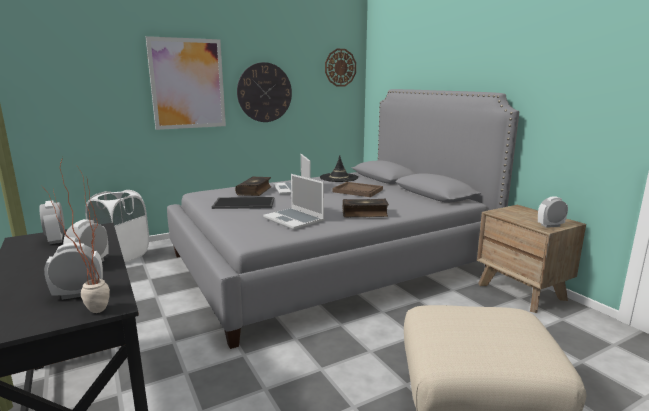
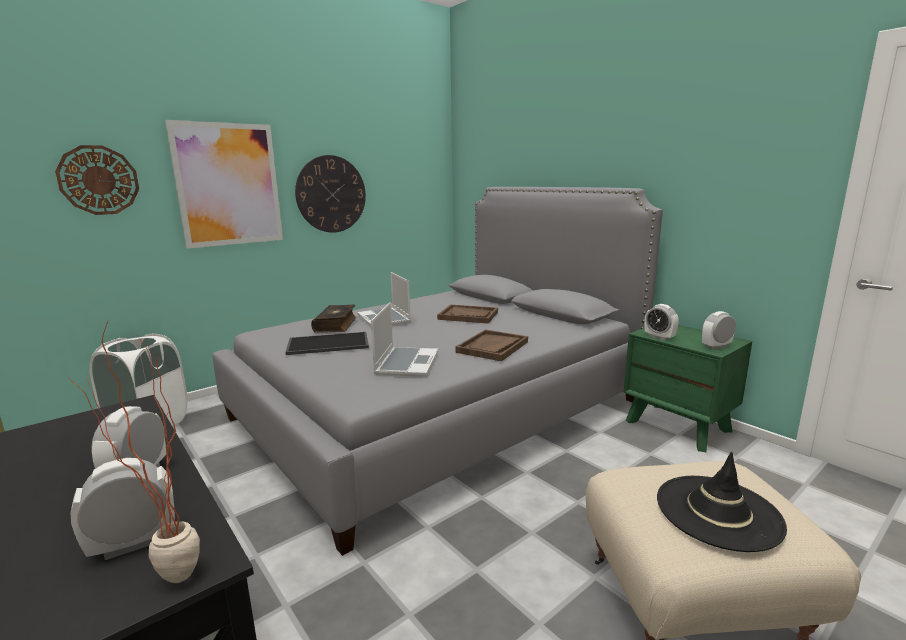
camera: 10 degrees left, 0 degrees up
alarm clock [39,200,65,244] -> alarm clock moved to [644,304,679,341]
laptop [263,174,324,230] -> laptop turned 120 degrees counterclockwise [371,302,438,377]
black hat [320,155,358,182] -> black hat moved to [657,452,787,552]
wall clock [325,49,356,87] -> wall clock moved to [55,145,139,215]
book [342,199,389,218] -> brown tray [456,330,528,361]
brown nightstand [477,205,586,313] -> green nightstand [624,325,752,452]

